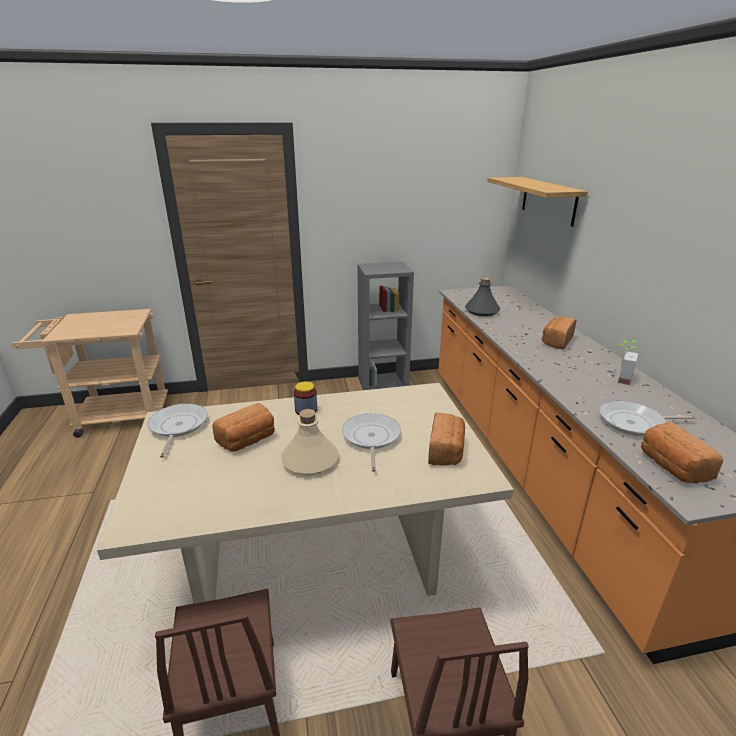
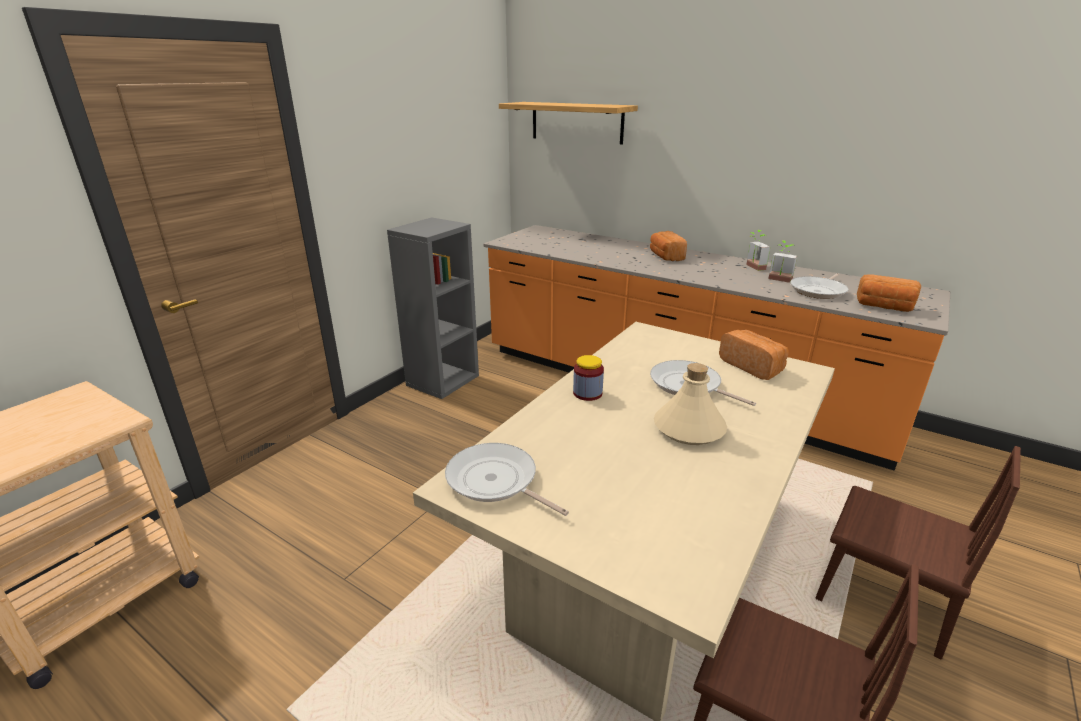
camera: 45 degrees left, 0 degrees up
bread [212,403,275,452] -> none
grey bottle [465,277,500,316] -> none
none -> potted plant [768,240,797,283]

